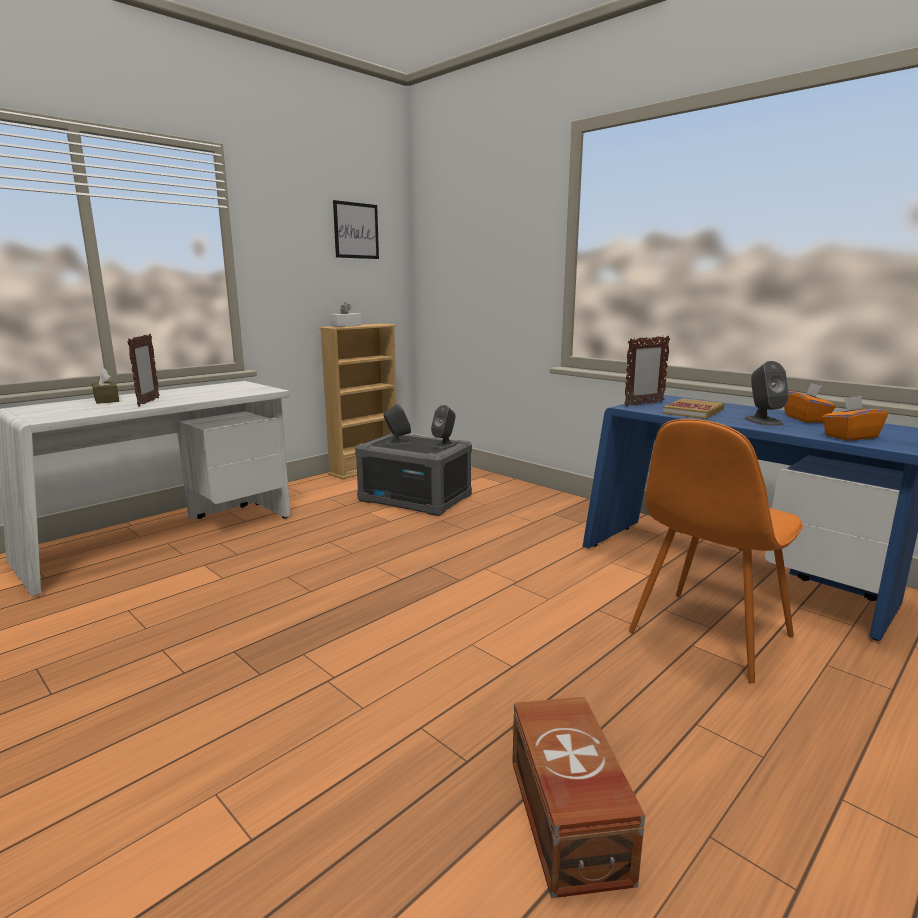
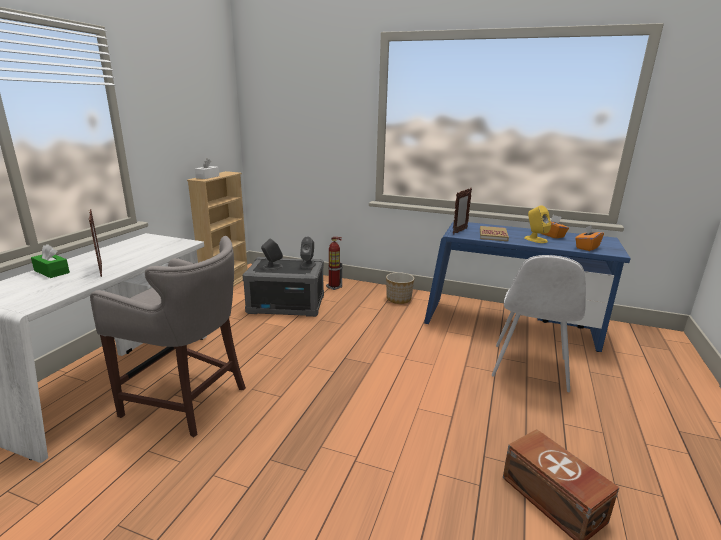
camera: 25 degrees left, 5 degrees up
brown tissue box [92,368,119,404] -> green tissue box [31,244,70,278]
picture [333,200,379,259] -> none
orange chair [629,419,803,684] -> white chair [492,255,586,392]
grey speaker [745,361,789,426] -> yellow speaker [524,205,551,243]
none -> grey stool [90,236,246,438]
none -> fire extinguisher [326,237,342,290]
none -> planter [386,272,414,304]

